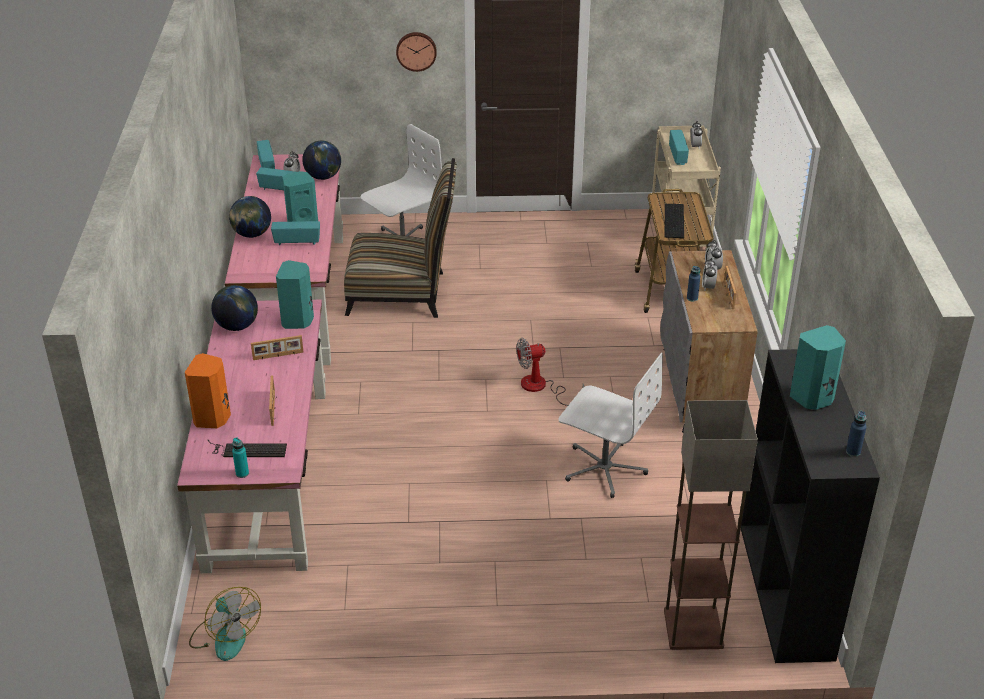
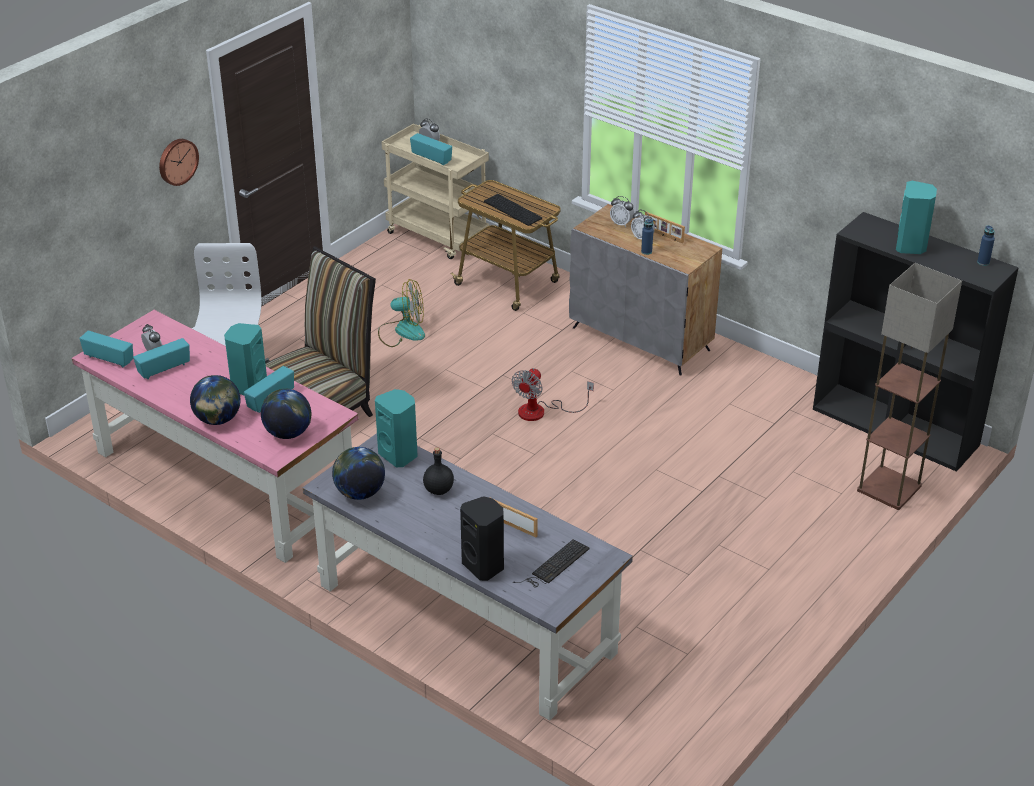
camera: 50 degrees left, 0 degrees up
pink desk [177,300,326,573] -> grey desk [303,433,633,721]
orange speaker [185,353,231,428] -> black speaker [460,496,504,581]
fan [189,587,261,661] -> fan moved to [378,279,425,347]
turquoise bottle [232,438,249,478] -> none
picture frame [251,335,304,360] -> black bottle [423,447,454,495]
globe [302,141,341,180] -> globe moved to [261,389,311,439]
white office chair [558,352,663,498] -> none

